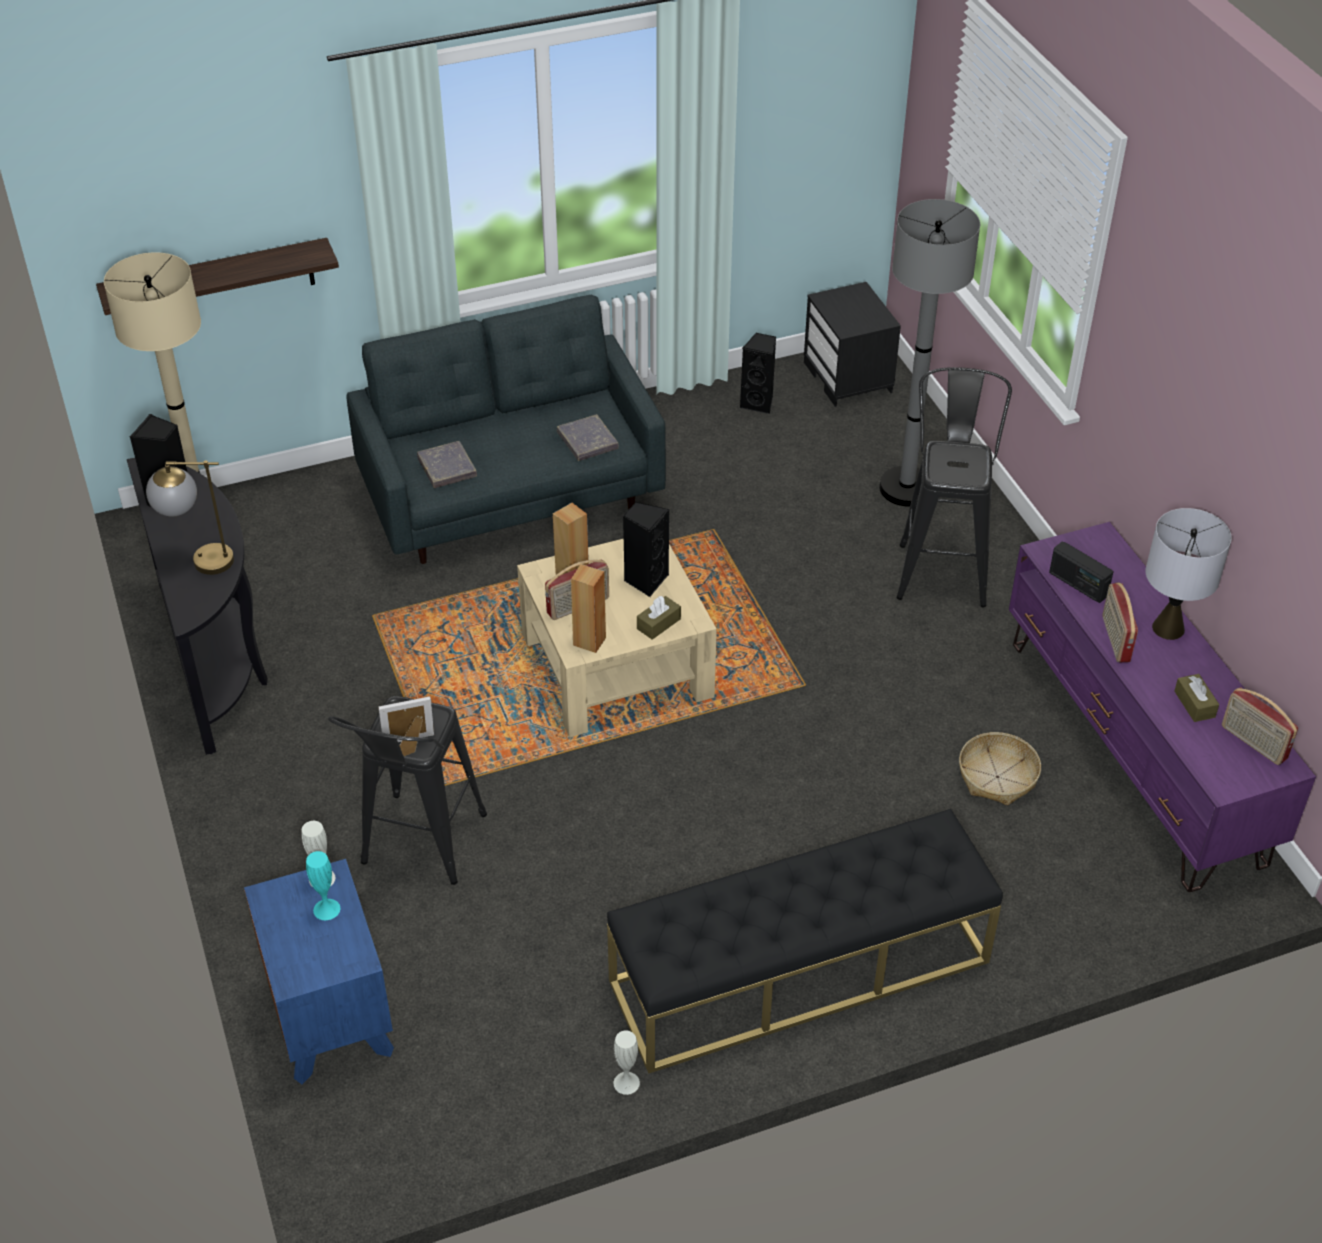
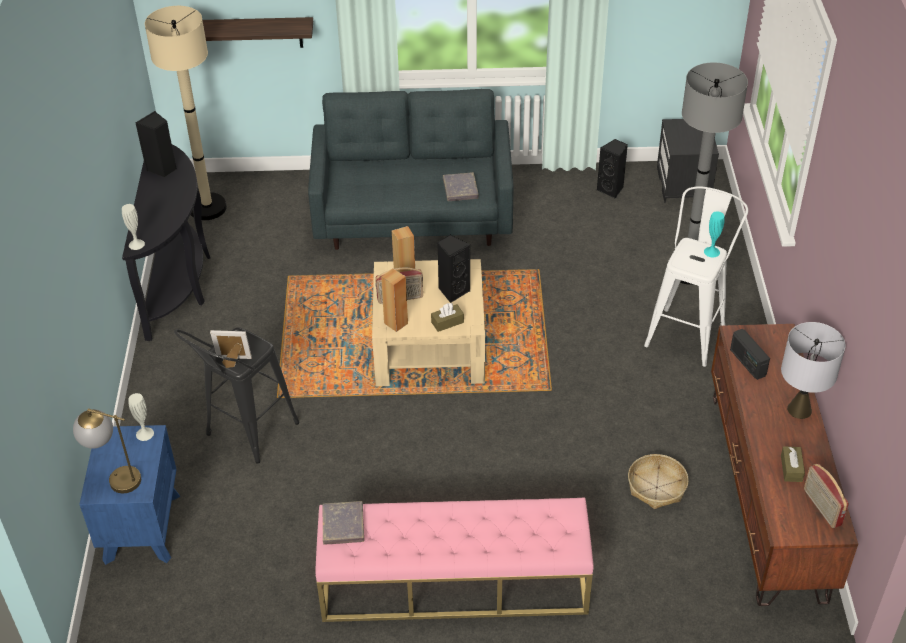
camera: 20 degrees right, 0 degrees up
table lamp [146,460,234,575] -> table lamp moved to [73,408,141,493]
turquoise vase [306,851,340,920] -> turquoise vase moved to [704,211,725,257]
grey book [417,441,477,488] -> grey book moved to [322,501,364,545]
black bench [607,809,1003,1074] -> pink bench [315,498,593,622]
white vase [614,1030,640,1095] -> white vase moved to [122,204,145,250]
black stool [897,367,1012,608] -> white stool [644,186,748,367]
purple tv stand [1009,522,1316,892] -> brown tv stand [711,324,858,606]
radio [1102,583,1138,662] -> none

